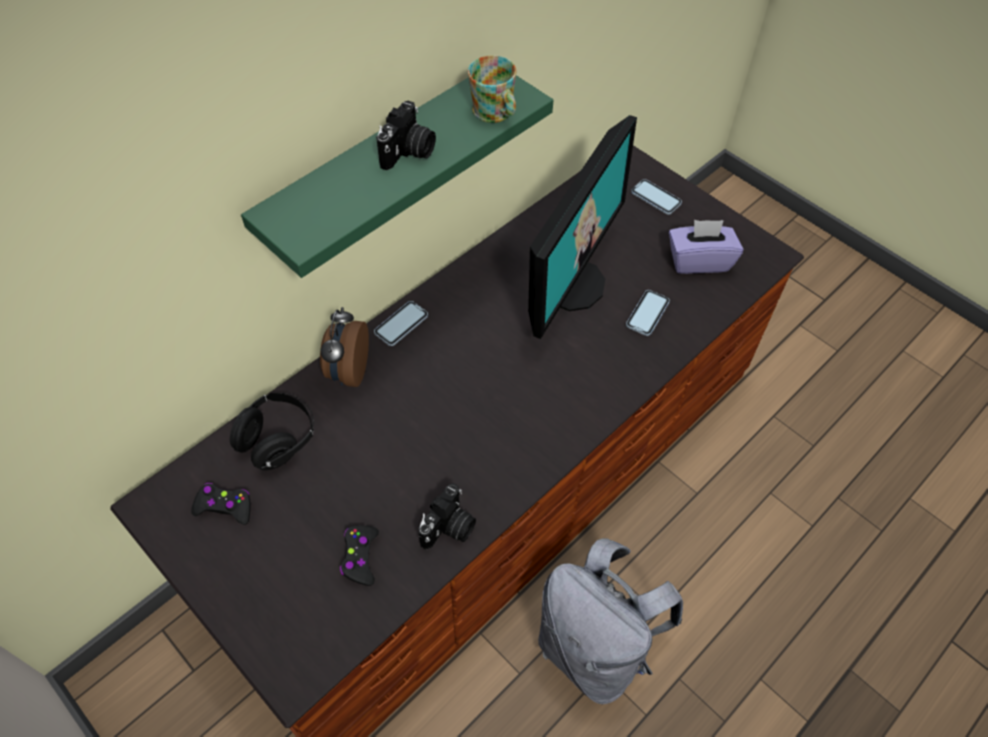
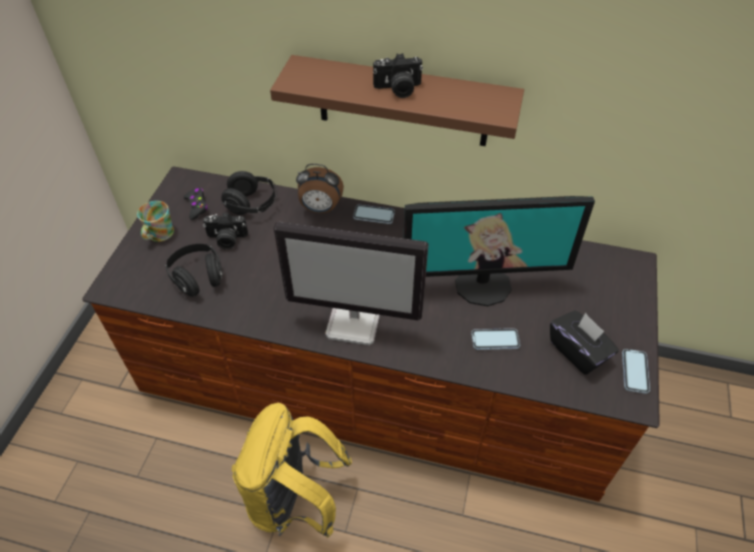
camera: 60 degrees right, 5 degrees down
green shelf [241,75,554,278] -> brown shelf [270,55,524,146]
alarm clock [320,307,369,387] -> alarm clock turned 150 degrees counterclockwise [296,164,344,213]
black game controller [340,526,379,586] -> black headphones [165,244,223,297]
camera [418,483,476,550] -> camera moved to [203,213,248,249]
mug [468,55,516,123] -> mug moved to [137,201,174,242]
grey backpack [538,538,683,704] -> yellow backpack [232,403,352,538]
phone [631,179,682,215] -> phone moved to [622,349,650,394]
purple tissue box [669,220,743,274] -> black tissue box [550,310,619,375]
none -> monitor [273,222,429,346]

